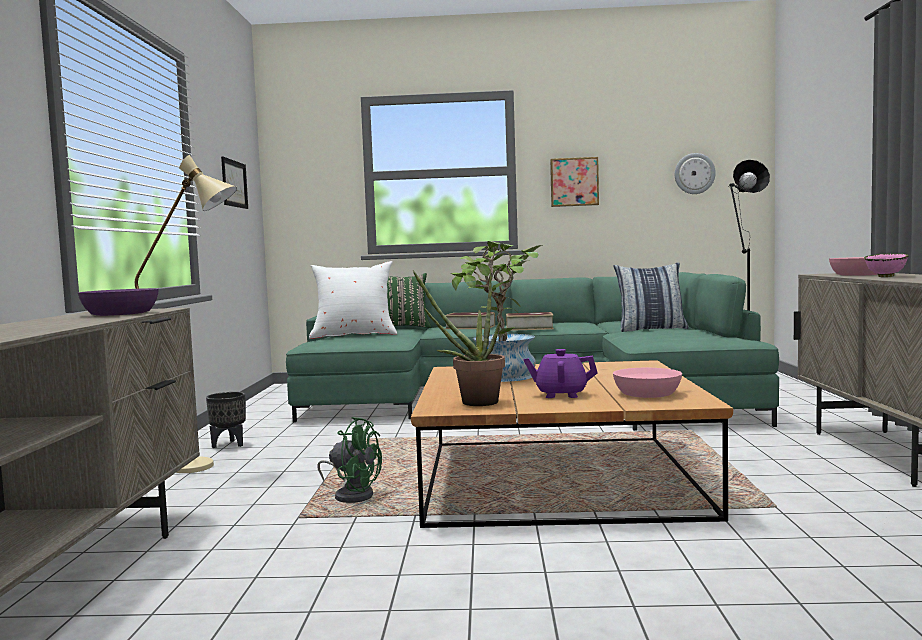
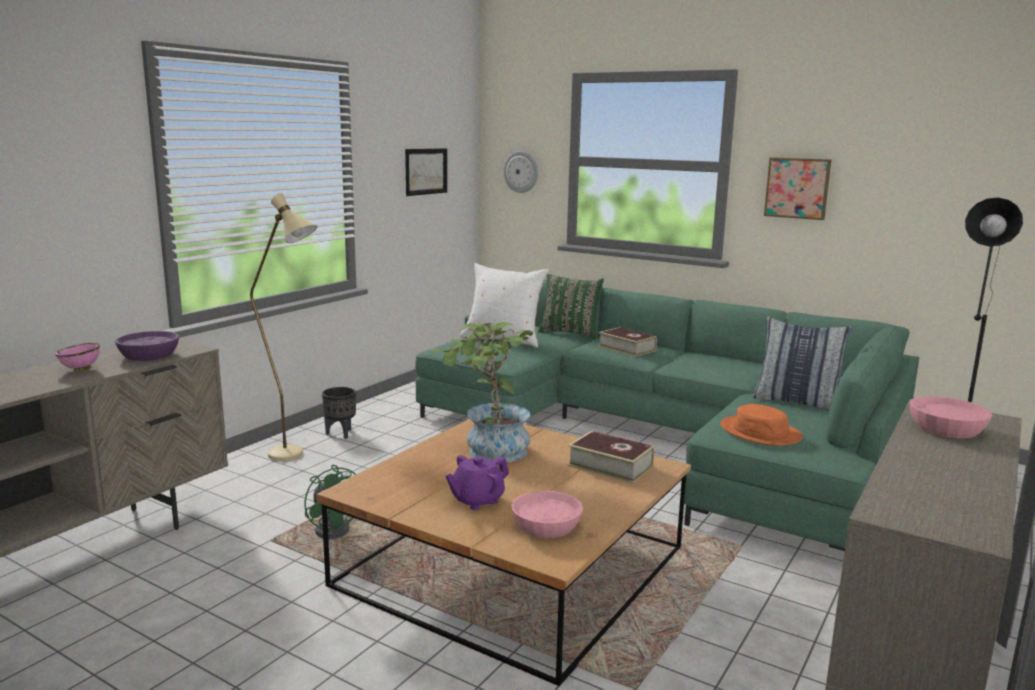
camera: 30 degrees right, 10 degrees up
potted plant [413,270,505,406] -> none
book [506,312,554,331] -> book moved to [568,431,654,484]
purple teapot [523,349,598,398] -> purple teapot turned 75 degrees counterclockwise [445,455,509,510]
wall clock [675,153,716,194] -> wall clock moved to [503,151,538,193]
pink bowl [864,254,909,277] -> pink bowl moved to [55,343,100,371]
none -> orange hat [720,404,803,446]

